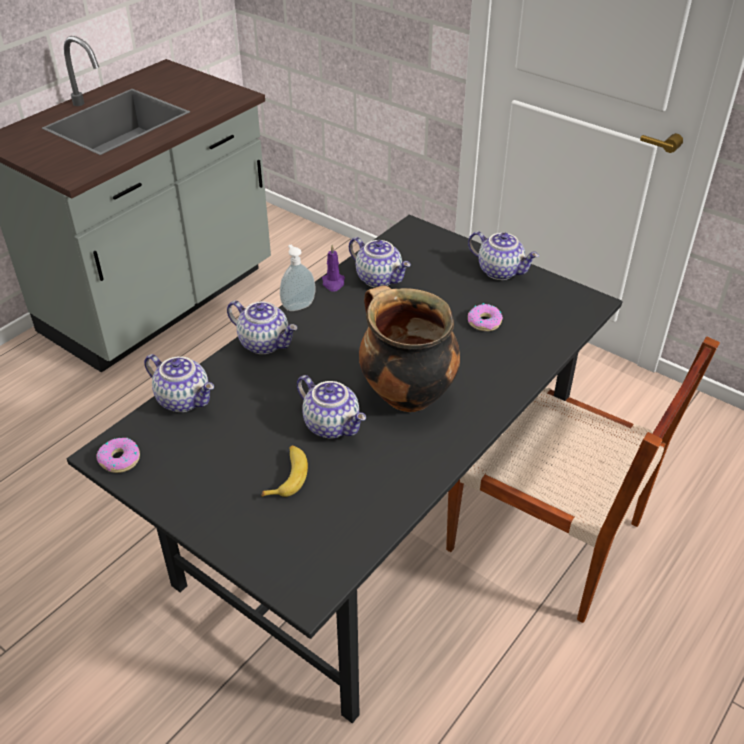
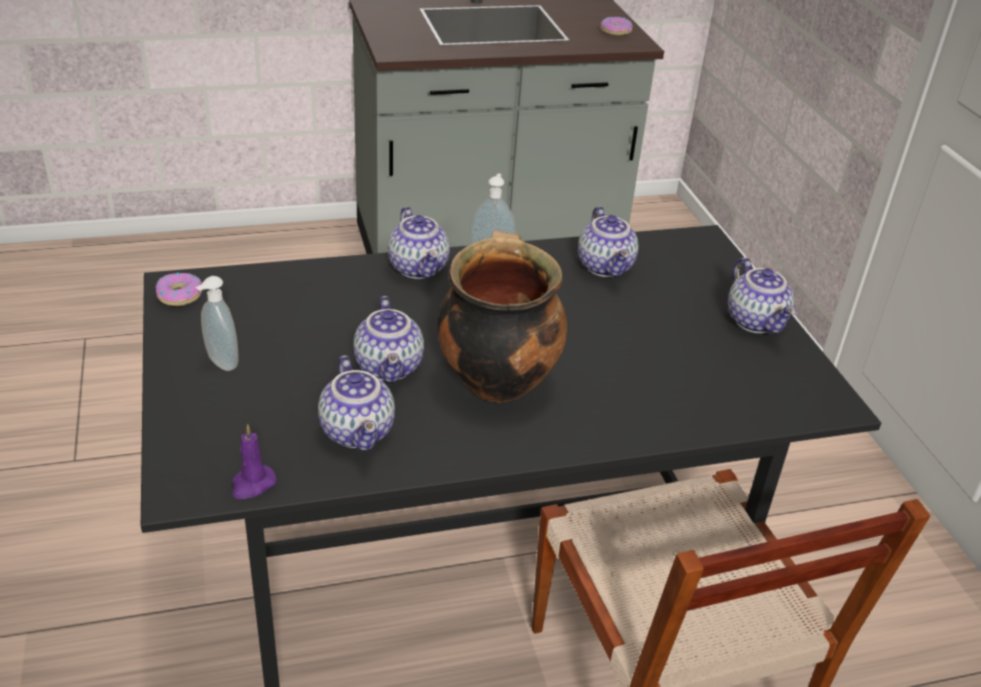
camera: 35 degrees right, 5 degrees down
teapot [144,354,214,412] -> teapot moved to [318,355,395,451]
banana [261,445,308,497] -> none
purple candle [322,245,345,292] -> purple candle moved to [232,424,277,499]
donut [468,303,503,331] -> donut moved to [601,17,633,36]
none -> soap dispenser [195,276,238,371]

